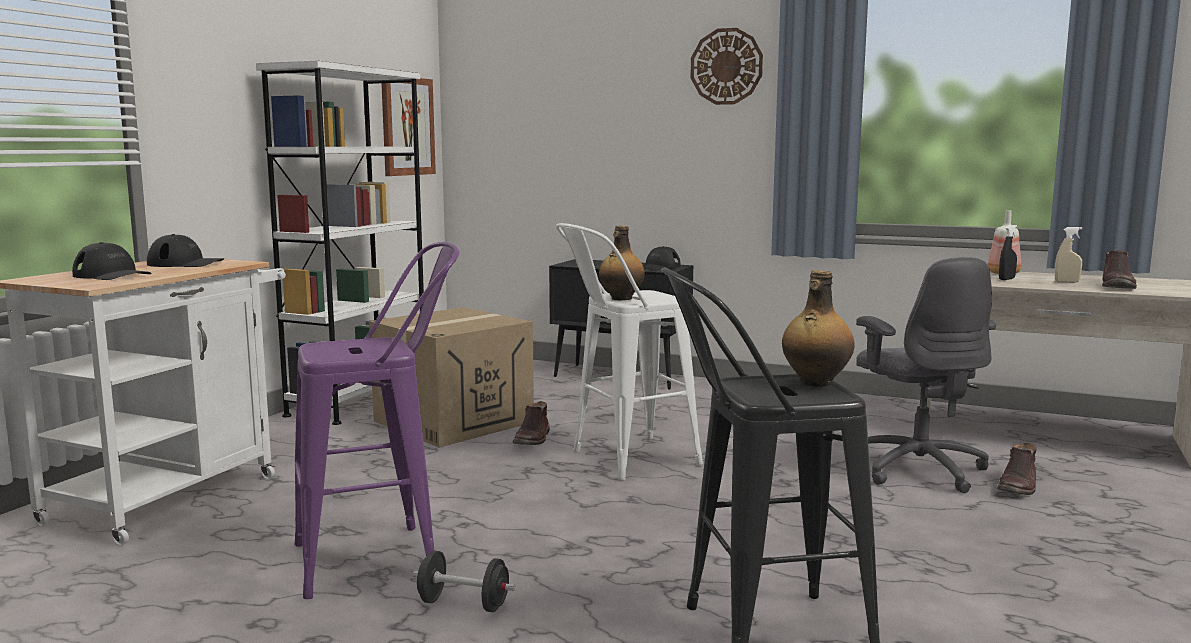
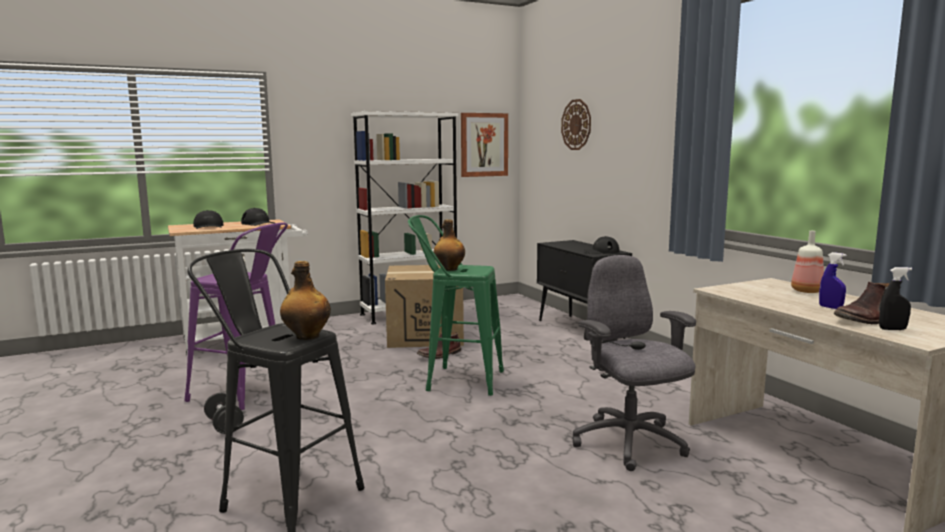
camera: 40 degrees right, 0 degrees up
white stool [556,223,703,480] -> green stool [408,215,504,396]
wall clock [690,28,763,105] -> wall clock moved to [561,99,591,150]
grey office chair [856,257,996,493] -> grey office chair turned 135 degrees clockwise [572,255,696,471]
brown boot [997,443,1036,495] -> none
black spray bottle [999,225,1017,280] -> black spray bottle moved to [879,267,912,330]
beige spray bottle [1055,227,1083,283] -> blue spray bottle [819,252,846,309]

